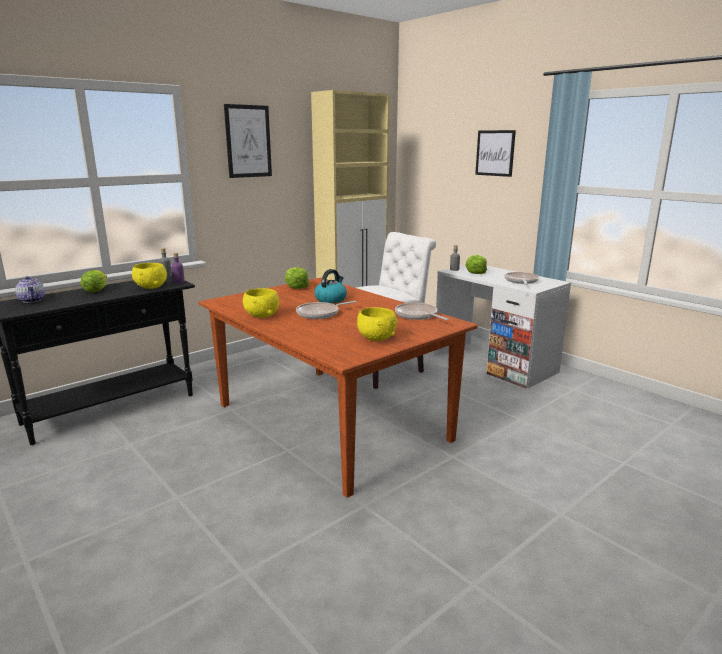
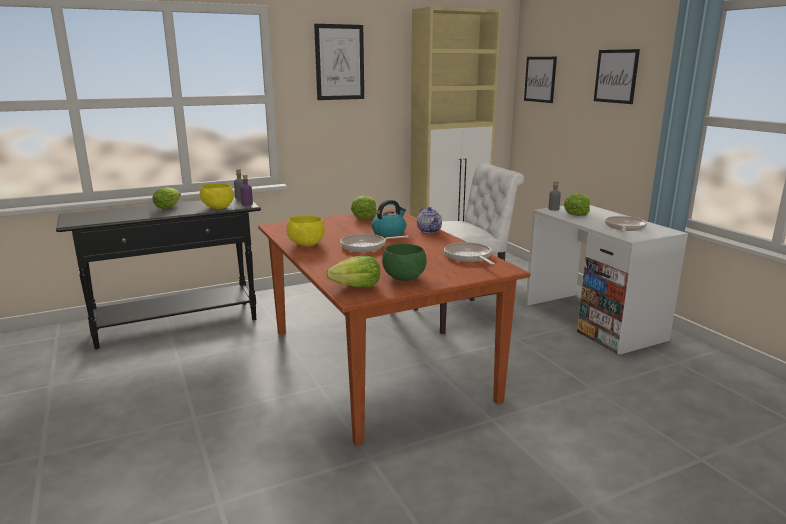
camera: 15 degrees right, 0 degrees up
teapot [15,276,45,303] -> teapot moved to [417,207,442,233]
yellow bowl [357,307,397,341] -> green bowl [382,244,427,281]
none -> lettuce [326,256,380,287]
none -> picture [524,57,557,103]

